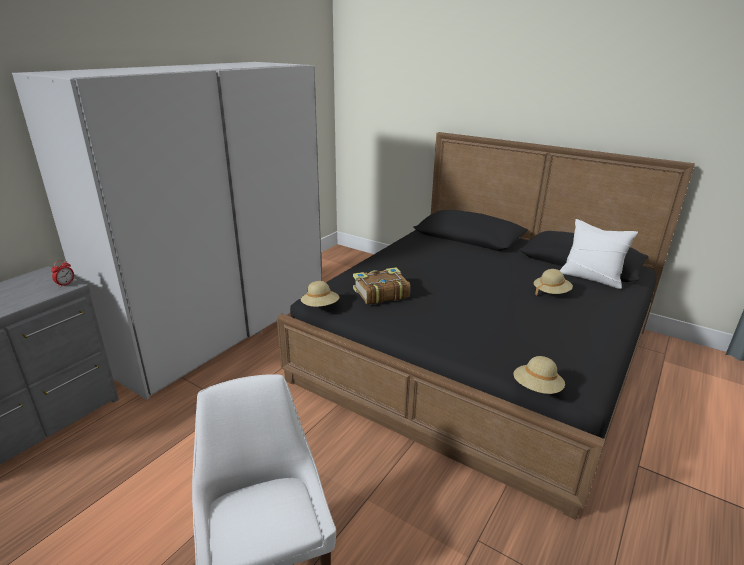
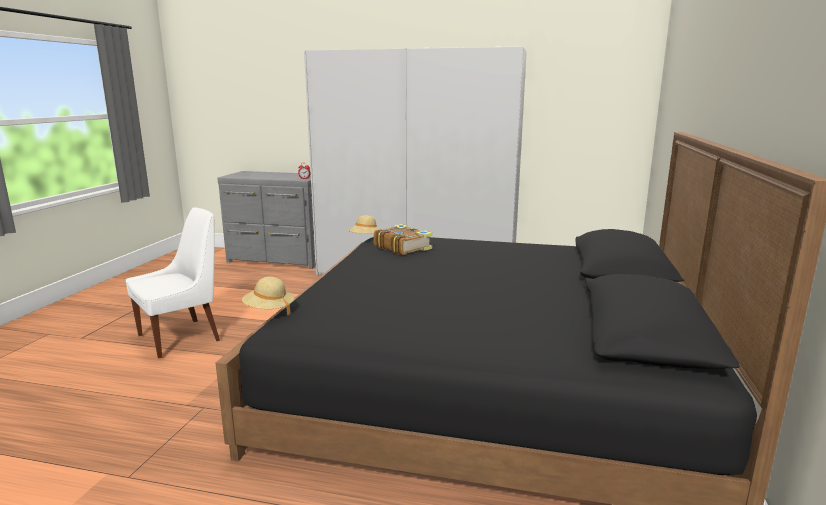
camera: 70 degrees right, 10 degrees down
beige hat [534,269,573,295] -> none
white pillow [560,219,638,289] -> none

